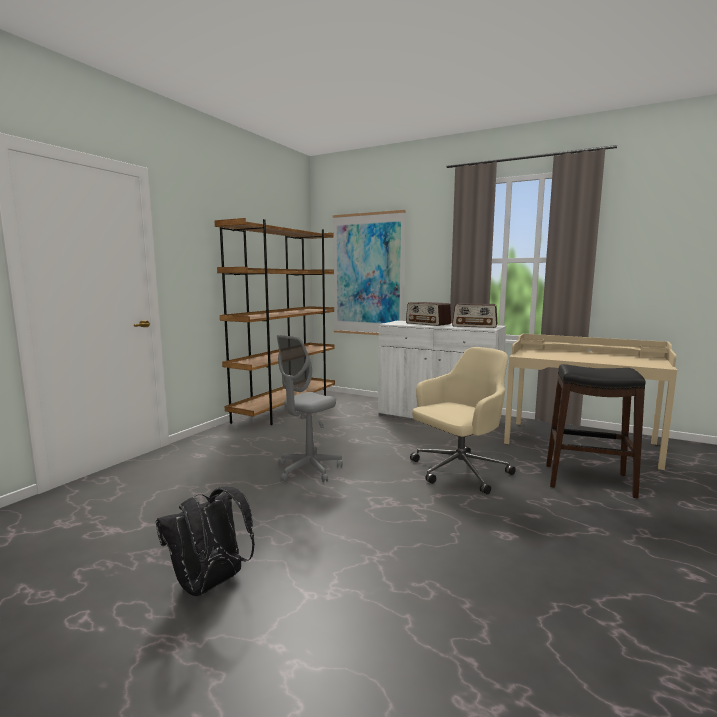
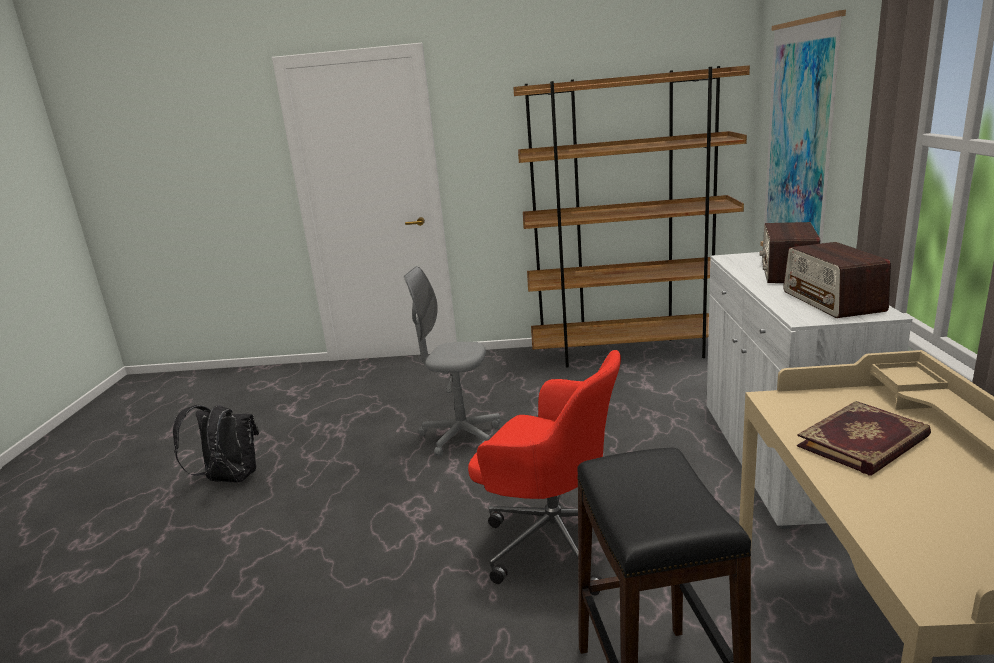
camera: 65 degrees right, 10 degrees up
beige office chair [410,347,516,494] -> red office chair [468,350,621,595]
none -> book [797,401,931,476]

